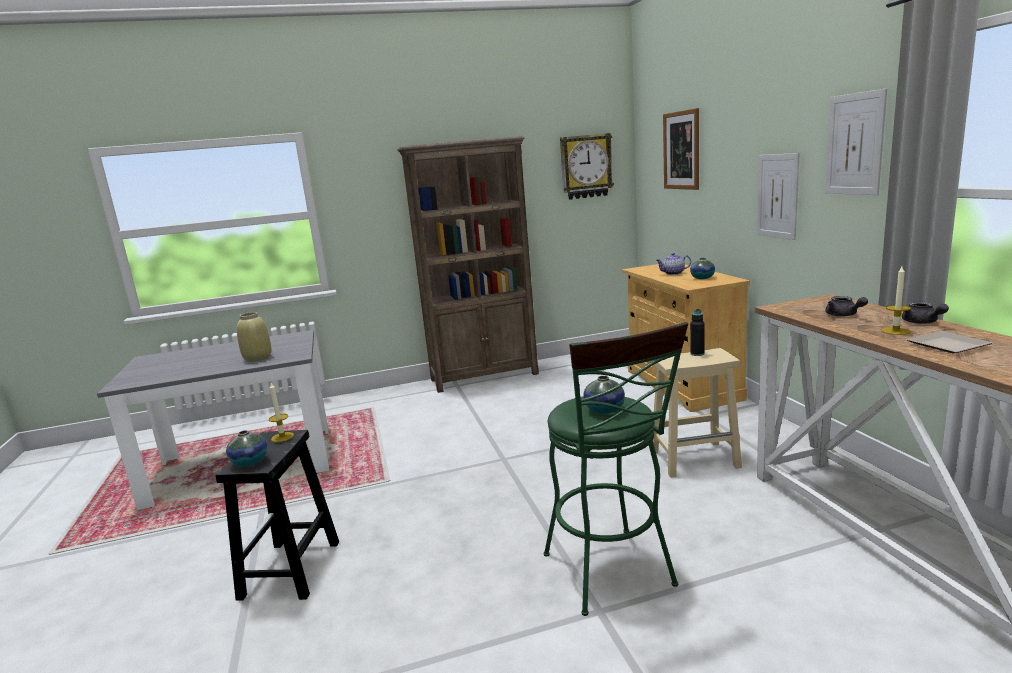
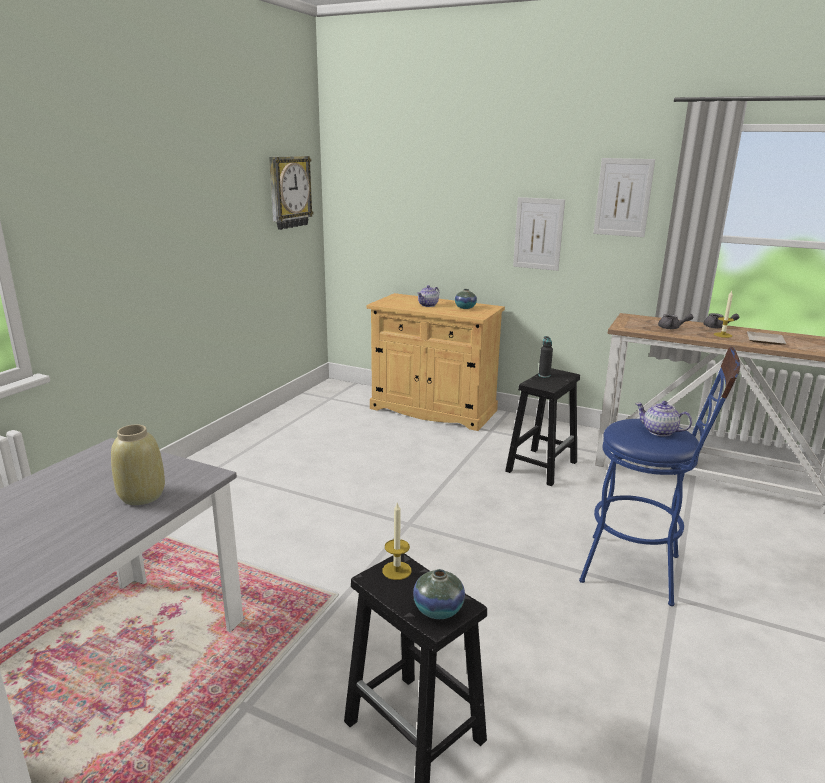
camera: 50 degrees left, 5 degrees up
brown bookcase [398,136,539,393] -> none
green stool [544,322,688,616] -> blue stool [579,347,740,606]
vase [583,376,625,414] -> teapot [635,401,692,437]
beige stool [651,348,742,478] -> black stool [505,368,580,486]
picture [663,108,699,190] -> none

